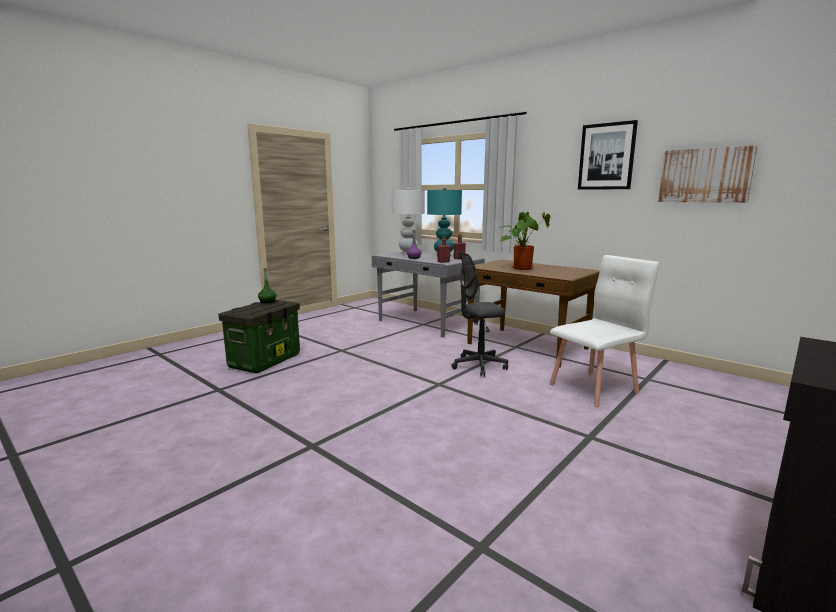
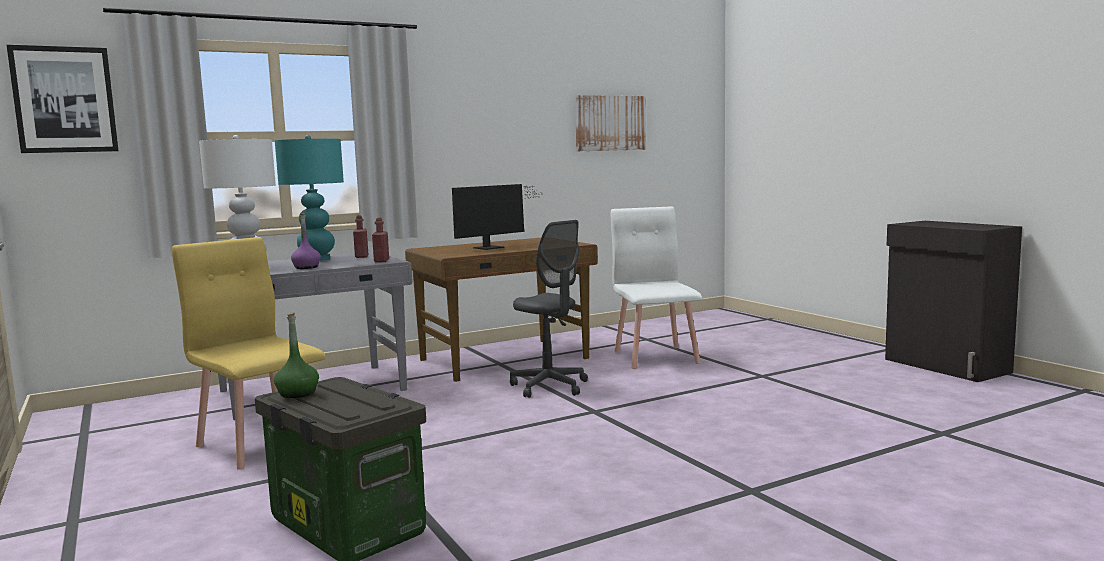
camera: 70 degrees left, 5 degrees down
grey office chair [452,251,508,377] -> grey office chair turned 45 degrees counterclockwise [510,220,588,398]
potted plant [499,212,550,270] -> monitor [452,184,542,250]
picture [578,120,638,190] -> picture moved to [7,45,119,153]
none -> yellow chair [172,237,326,470]

